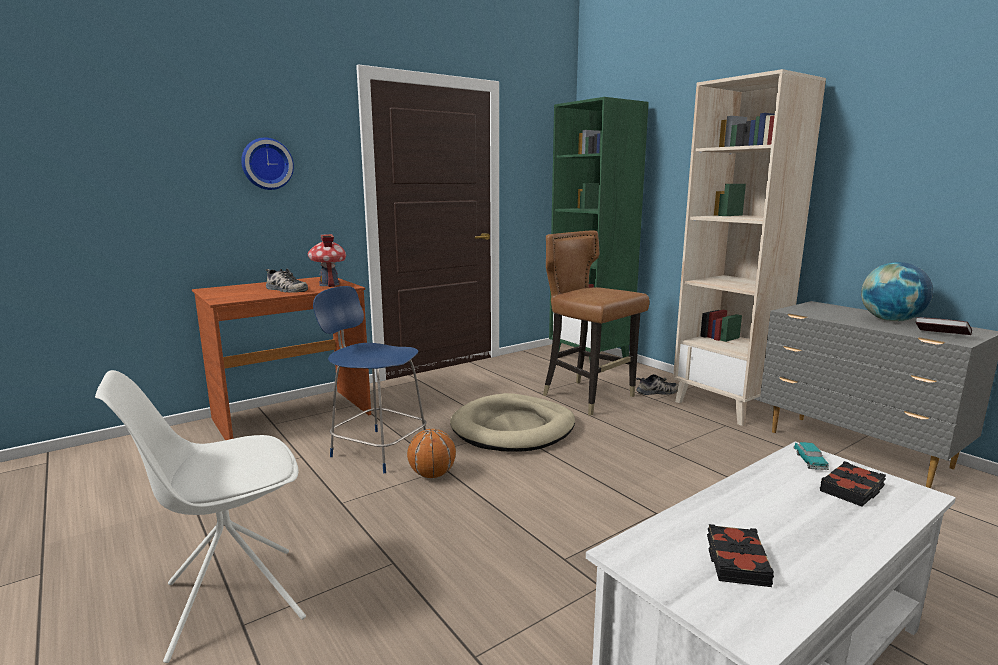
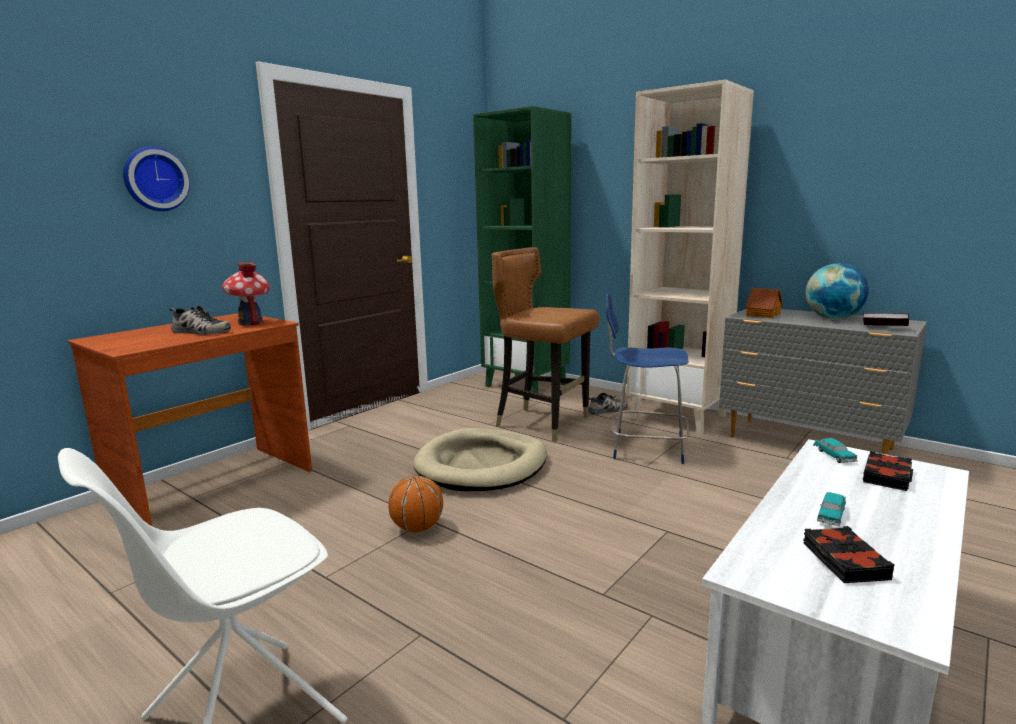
camera: 15 degrees left, 0 degrees up
blue chair [313,286,427,473] -> blue chair moved to [606,293,689,464]
none -> toy house [745,288,783,318]
none -> toy car [817,492,846,526]

